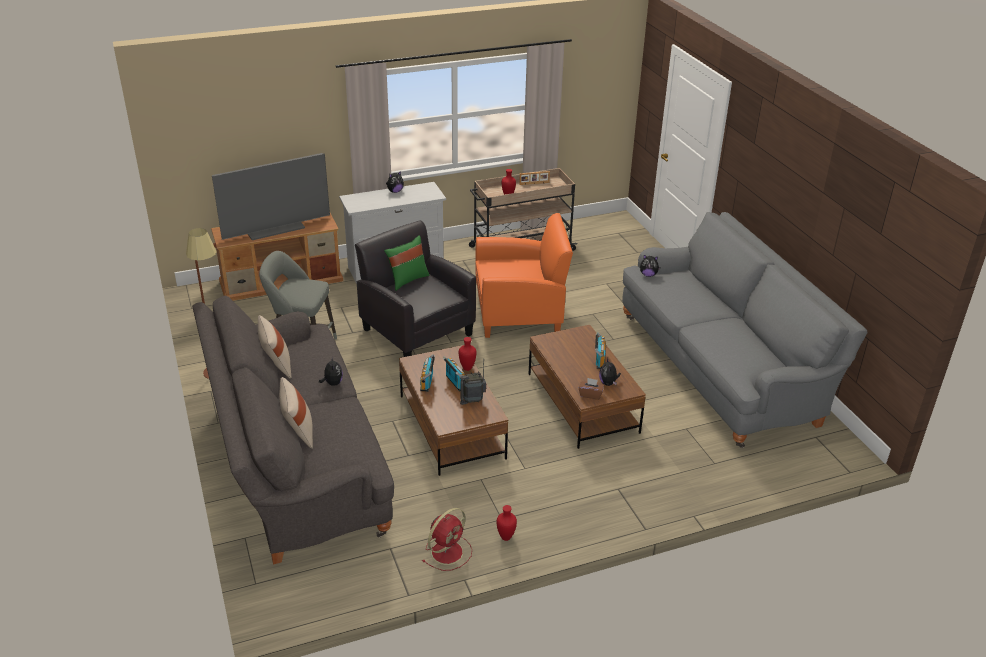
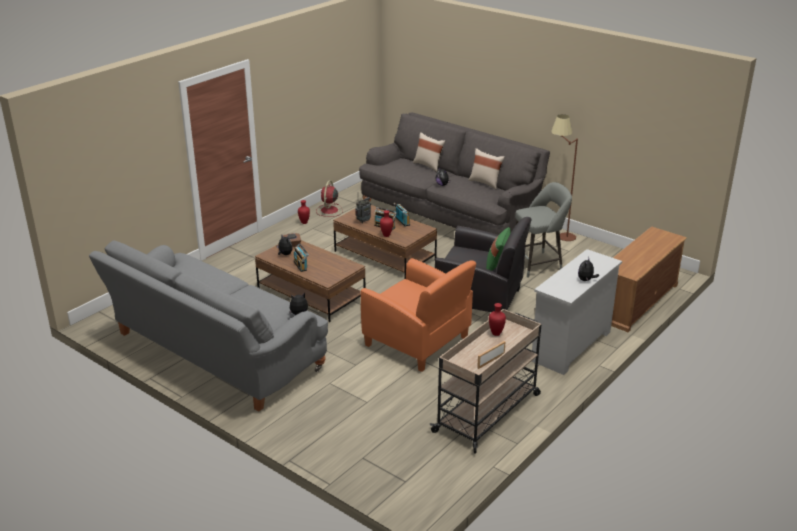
camera: 150 degrees right, 5 degrees down
television [212,153,330,240] -> none
orange armchair [475,213,573,338] -> orange armchair turned 105 degrees counterclockwise [361,258,476,372]

